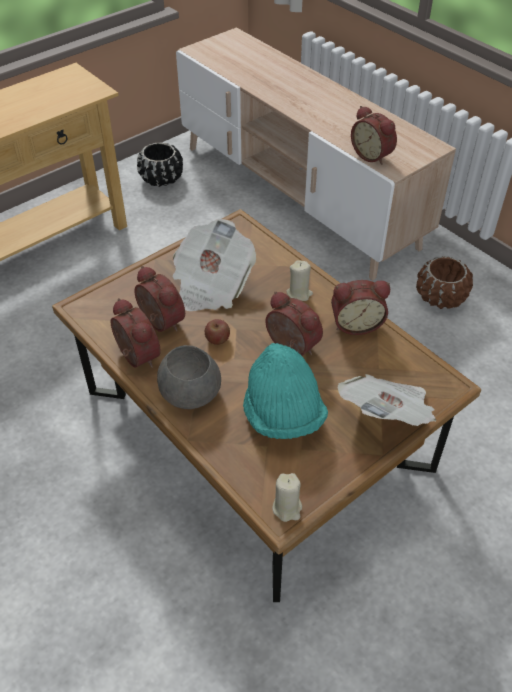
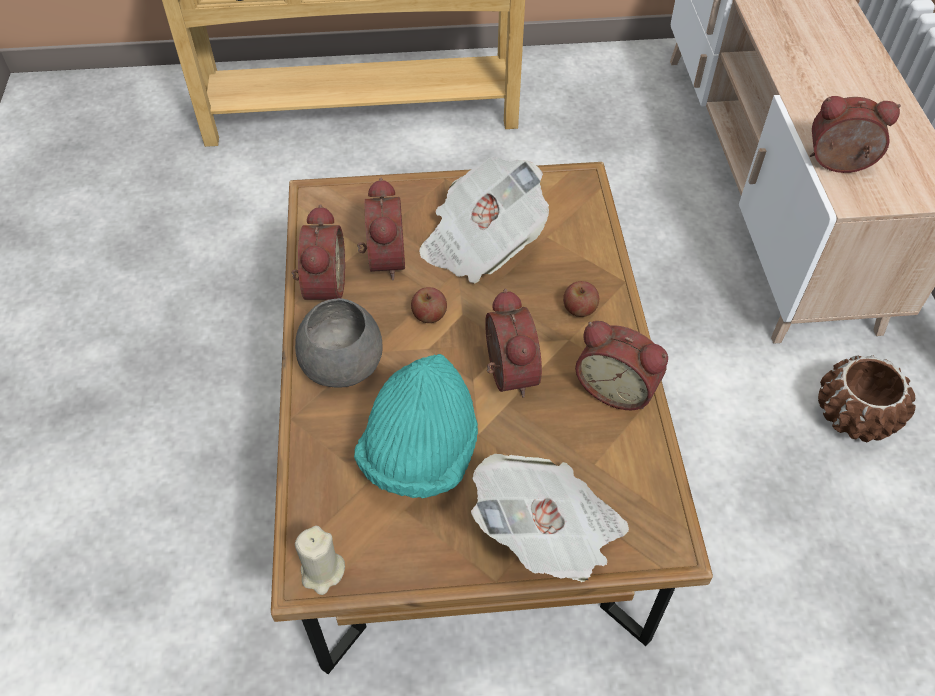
camera: 35 degrees right, 5 degrees up
black planter [137,142,183,187] -> none
beige candle [286,260,313,301] -> apple [563,281,599,317]
alarm clock [351,106,397,165] -> alarm clock turned 105 degrees clockwise [810,96,901,173]

